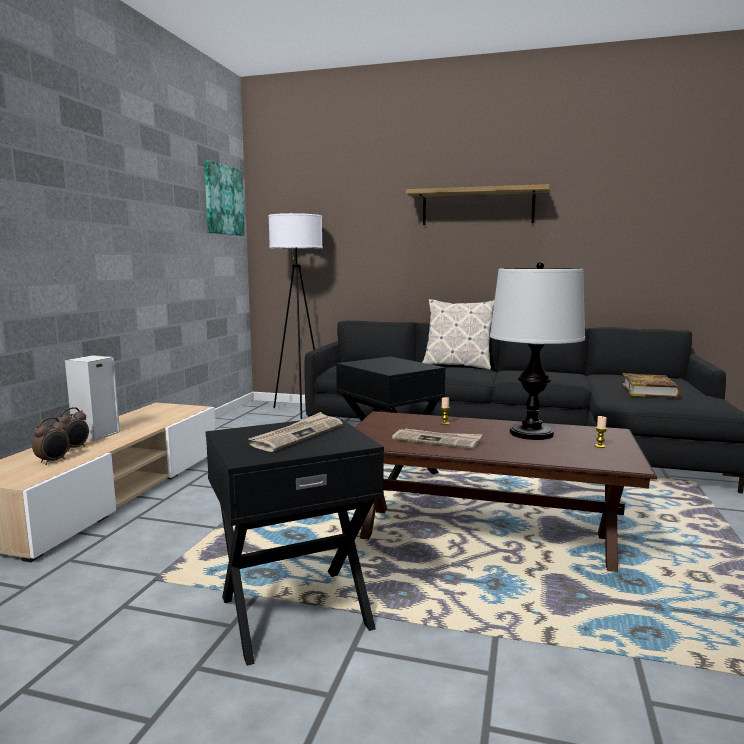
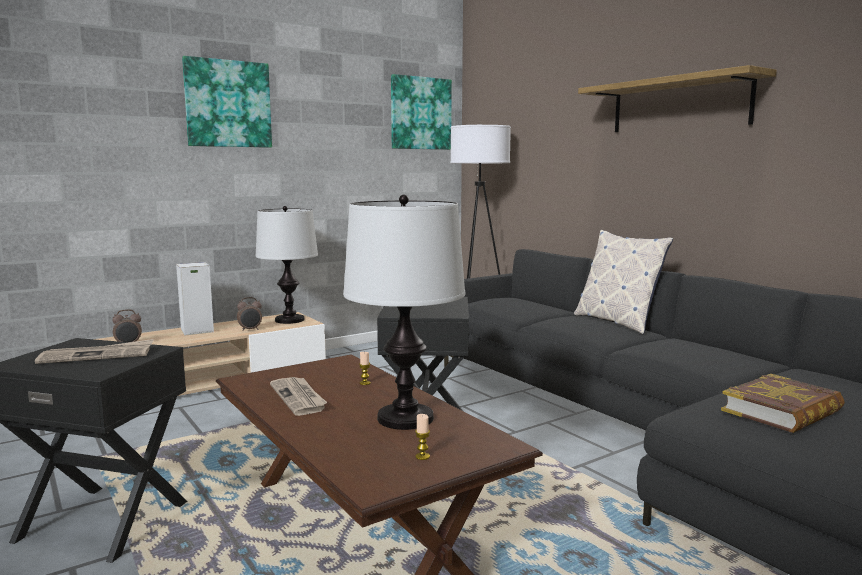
camera: 40 degrees right, 0 degrees up
alarm clock [57,407,89,452] -> alarm clock moved to [237,297,262,331]
none -> picture [182,56,272,148]
none -> table lamp [255,206,318,324]

